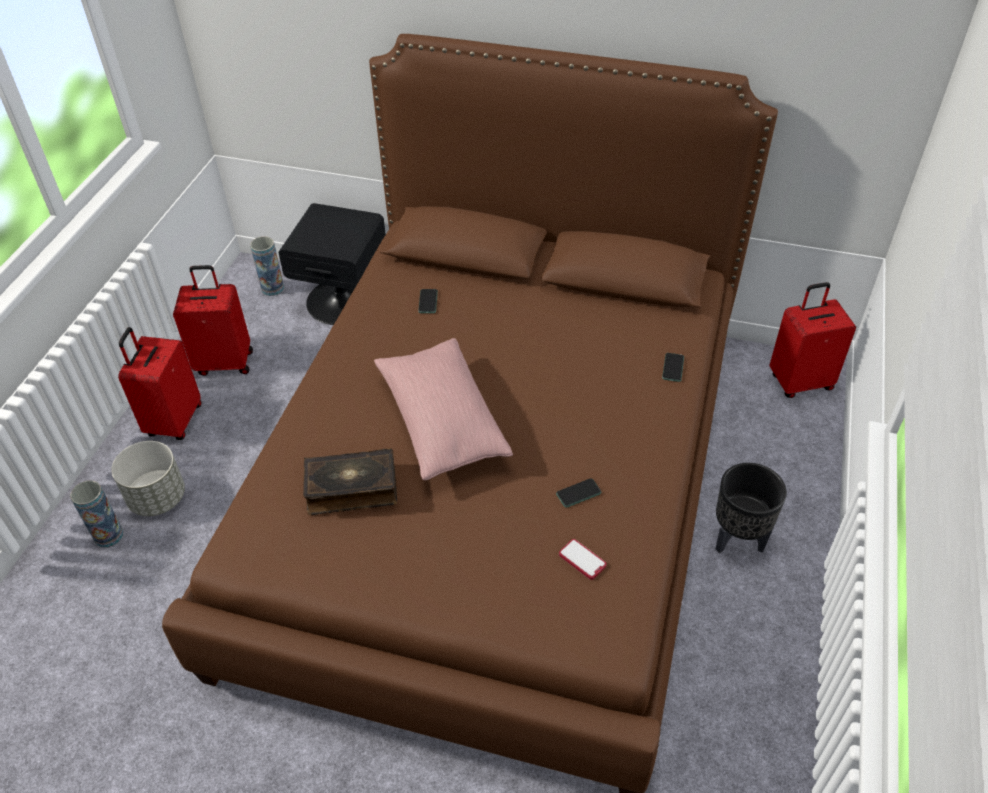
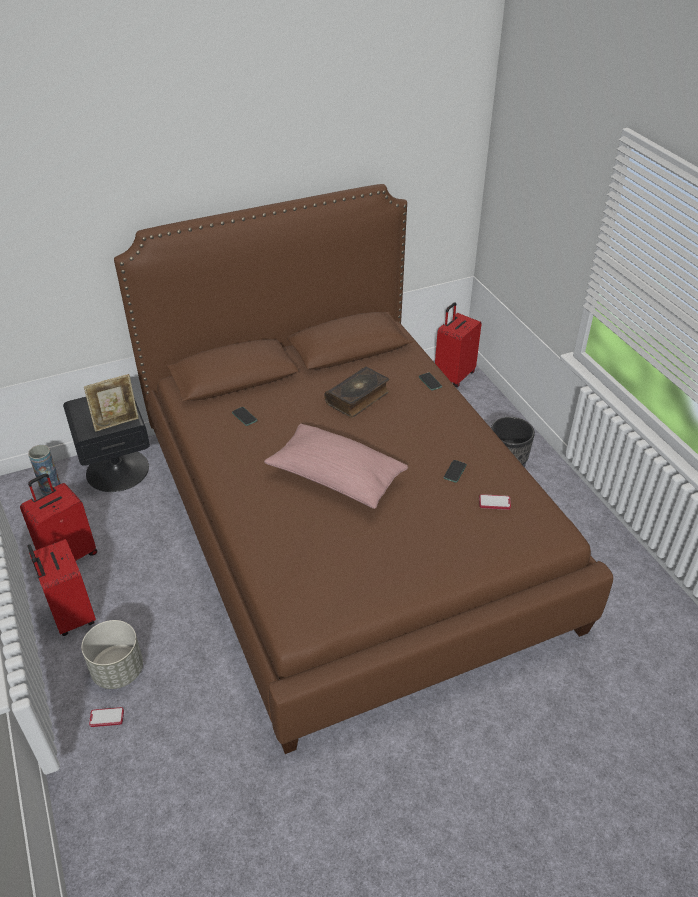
camera: 40 degrees left, 5 degrees down
vase [70,481,124,548] -> phone [89,707,124,727]
book [303,448,397,515] -> book moved to [324,367,389,418]
none -> picture frame [84,374,139,432]

